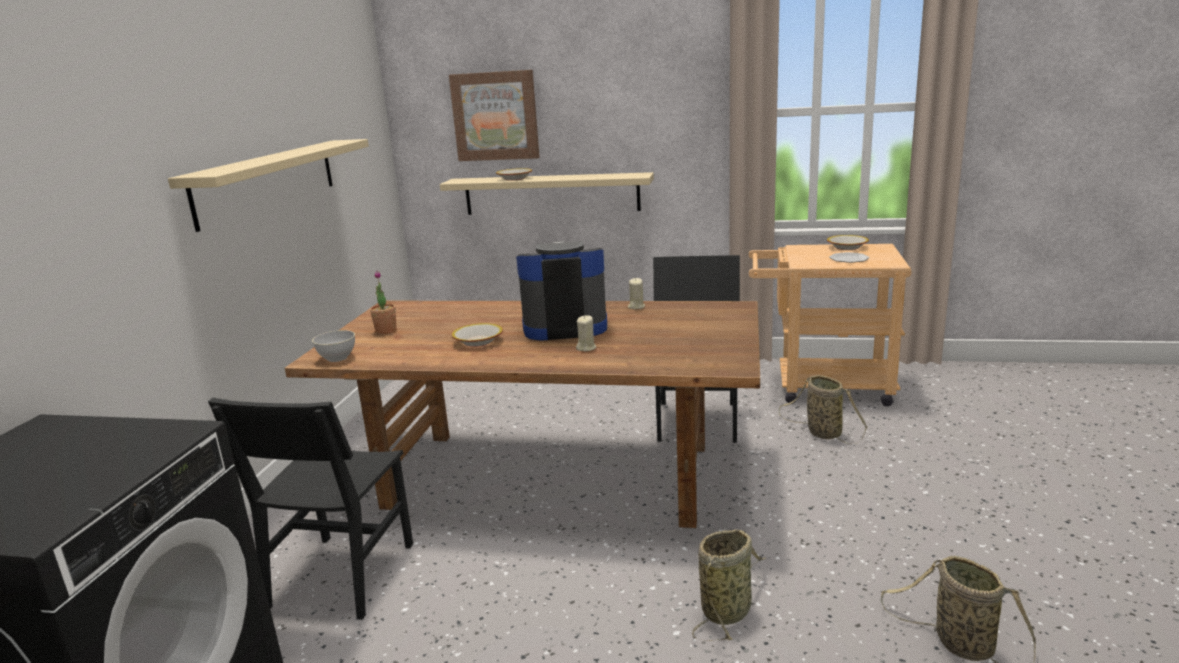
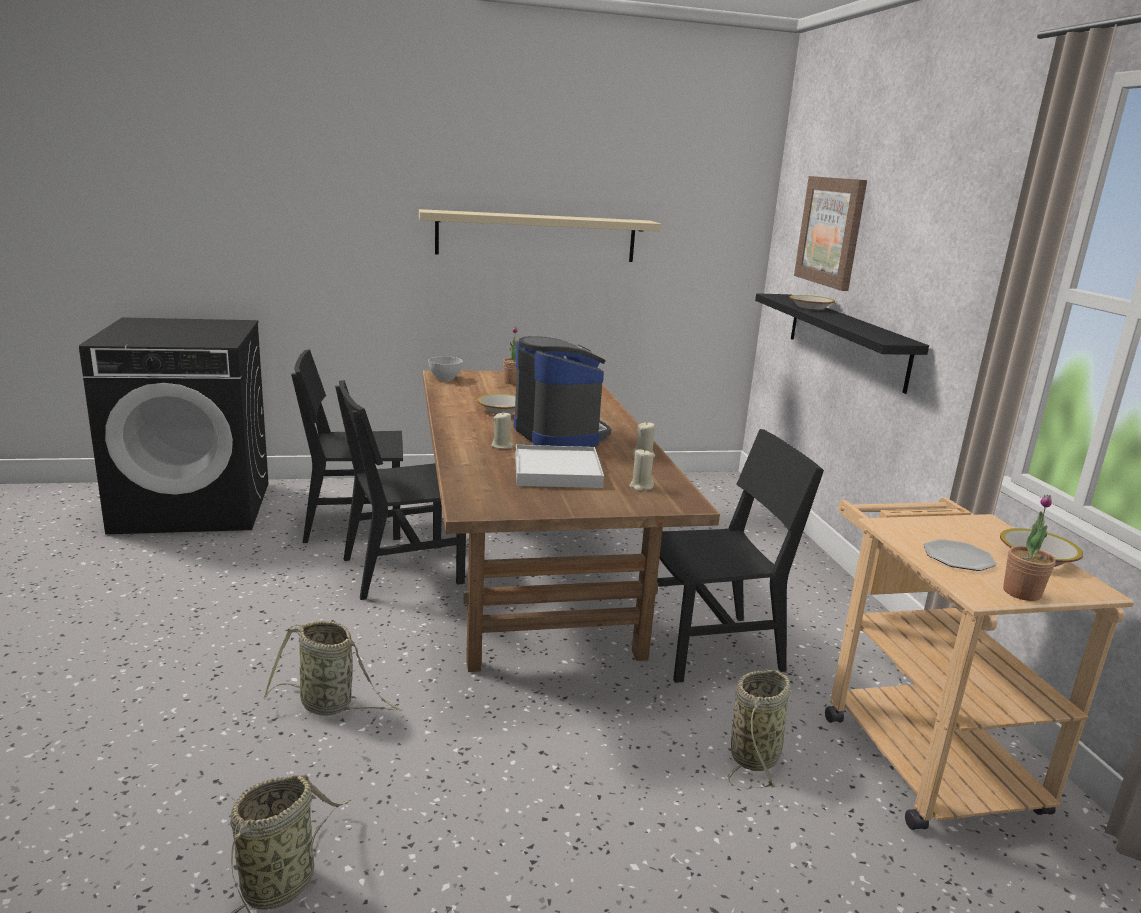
camera: 65 degrees right, 0 degrees up
beige shelf [440,172,654,215] -> black shelf [755,293,929,394]
none -> black chair [335,380,466,600]
none -> white tray [515,445,604,488]
none -> beige candle [629,449,654,491]
none -> potted plant [1003,495,1056,601]

